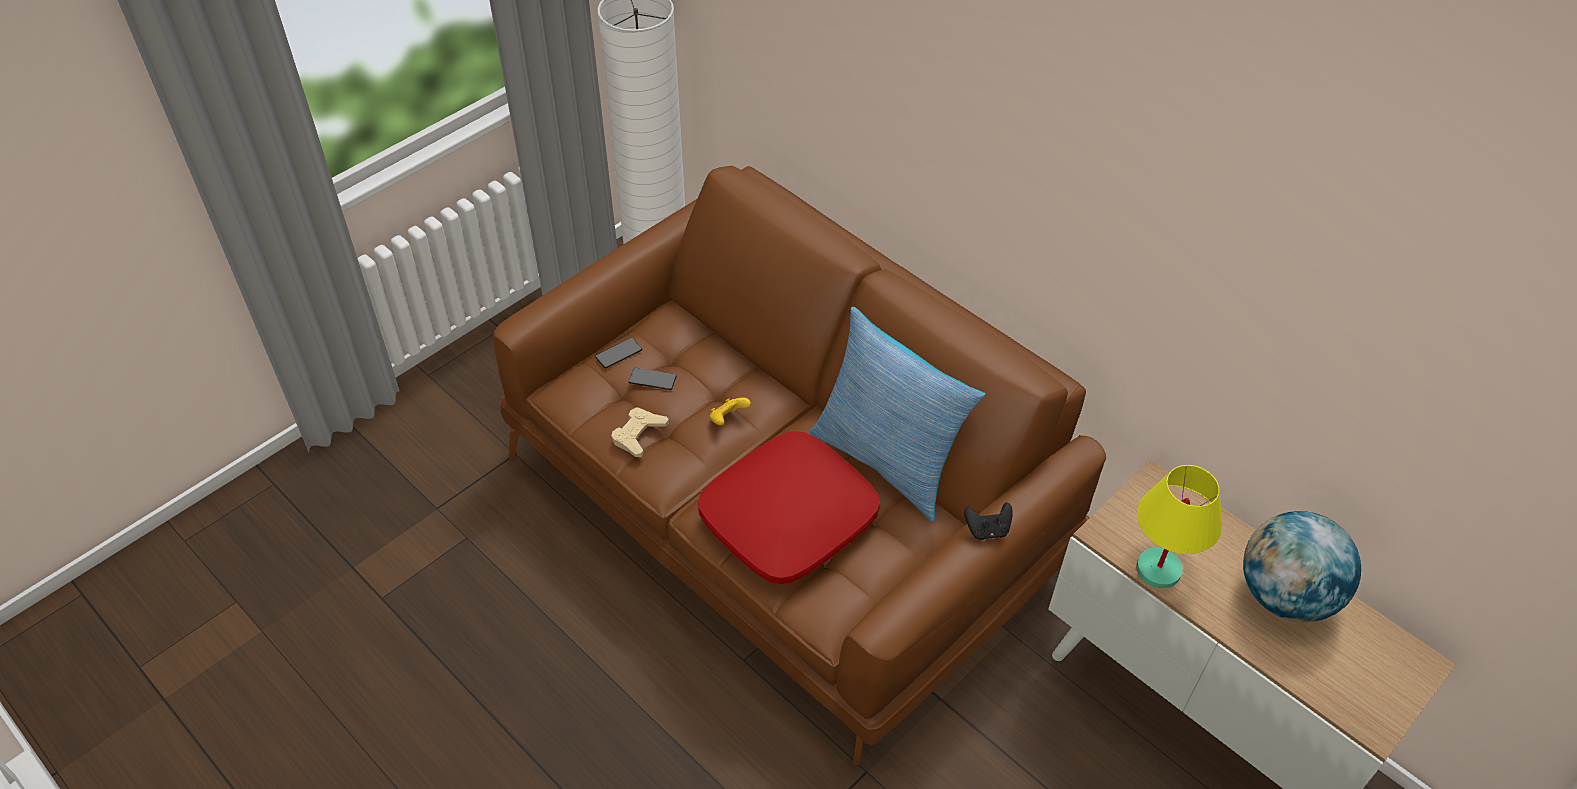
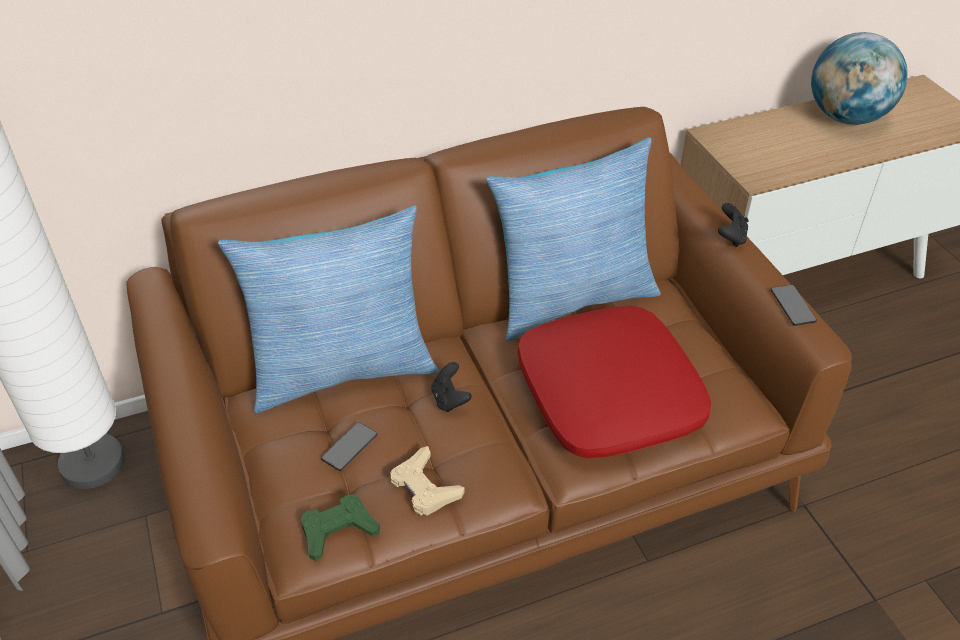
camera: 65 degrees left, 5 degrees down
phone [595,338,642,368] -> phone moved to [771,285,817,326]
yellow game controller [710,397,751,425] -> black game controller [431,362,472,412]
yellow table lamp [1136,465,1222,588] -> none
none -> pillow [218,205,439,413]
none -> green game controller [301,494,380,561]

